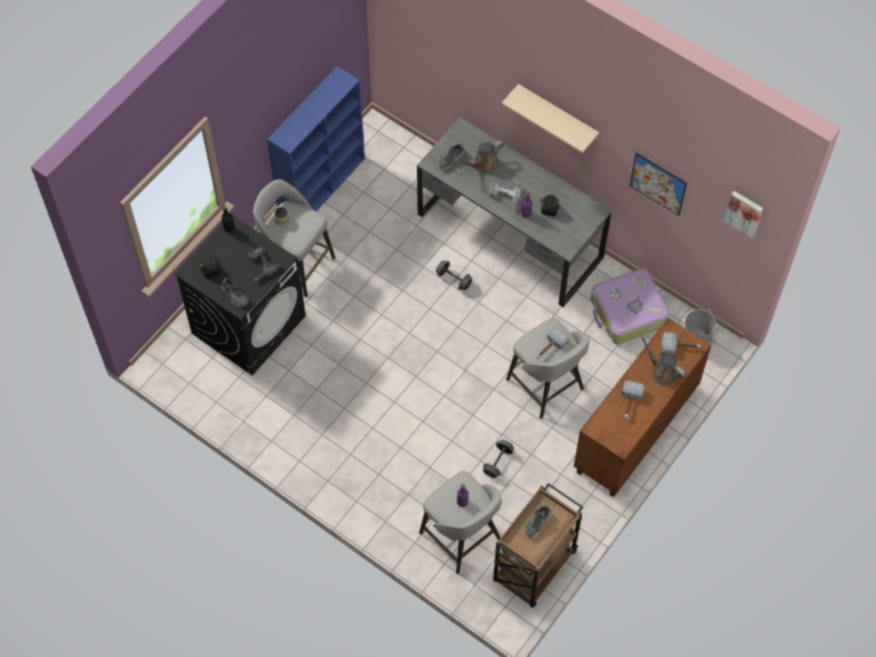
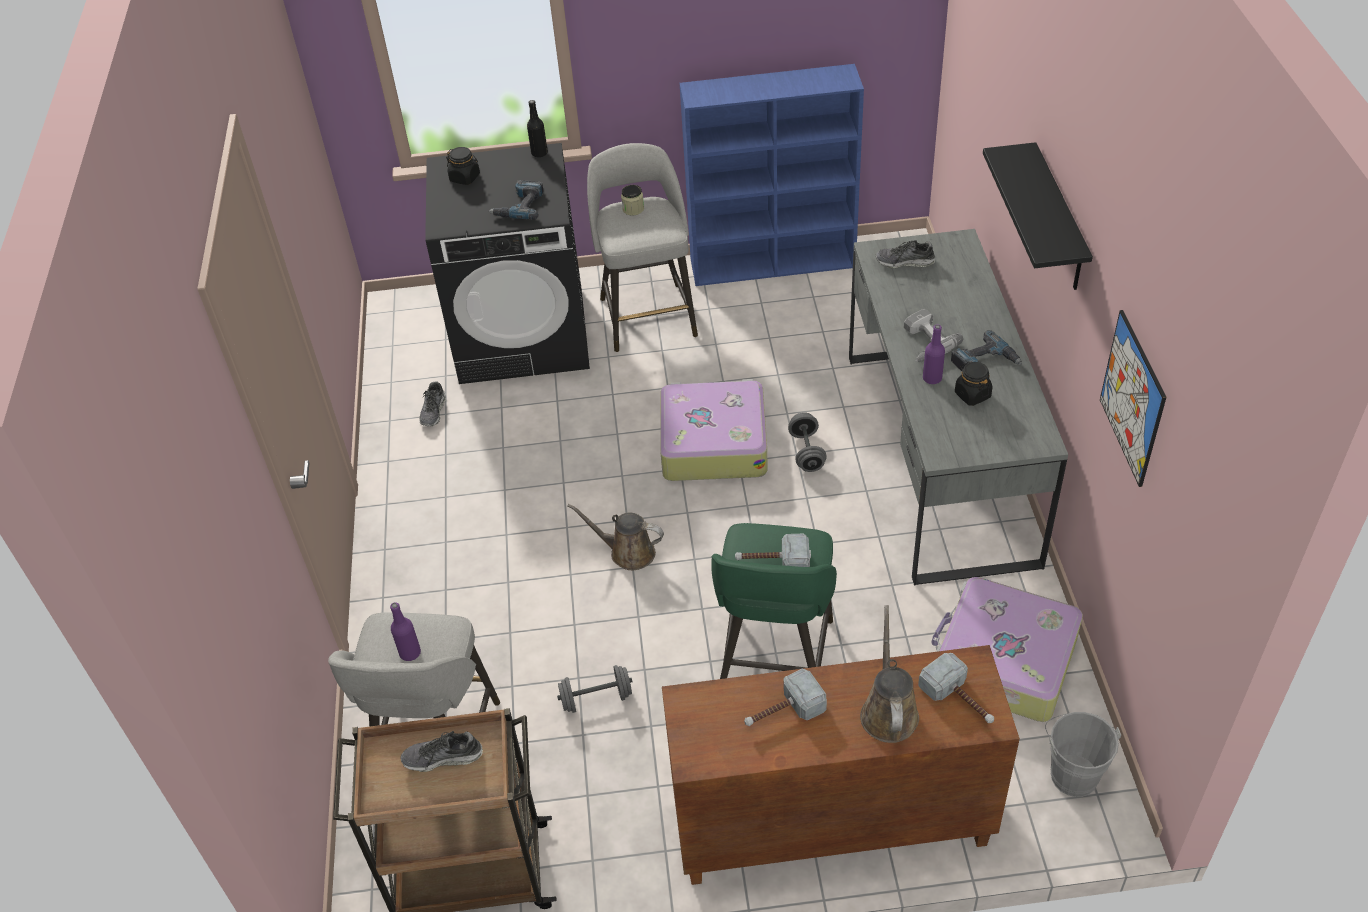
camera: 50 degrees right, 15 degrees down
shoe [221,278,248,307] -> shoe moved to [420,381,446,426]
brown watering can [455,141,504,173] -> brown watering can moved to [568,504,664,570]
beige shelf [502,84,599,154] -> black shelf [983,142,1093,290]
grey stool [506,318,590,419] -> green stool [711,523,837,679]
picture [724,191,763,238] -> none
none -> suitcase [660,379,768,481]
none -> power drill [951,330,1022,371]

